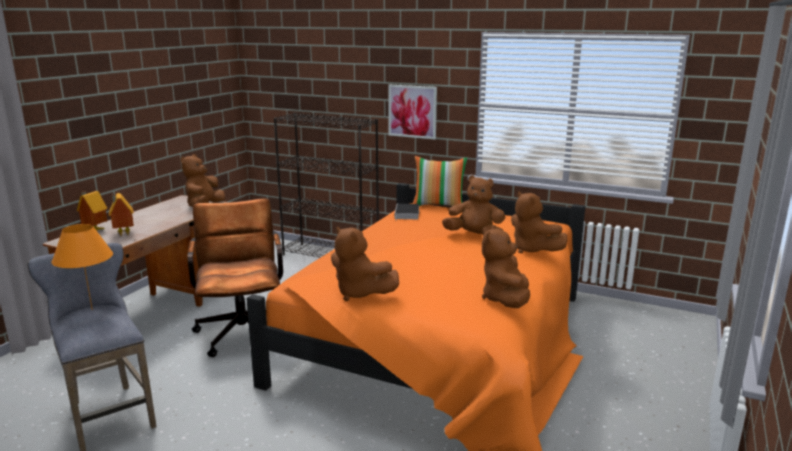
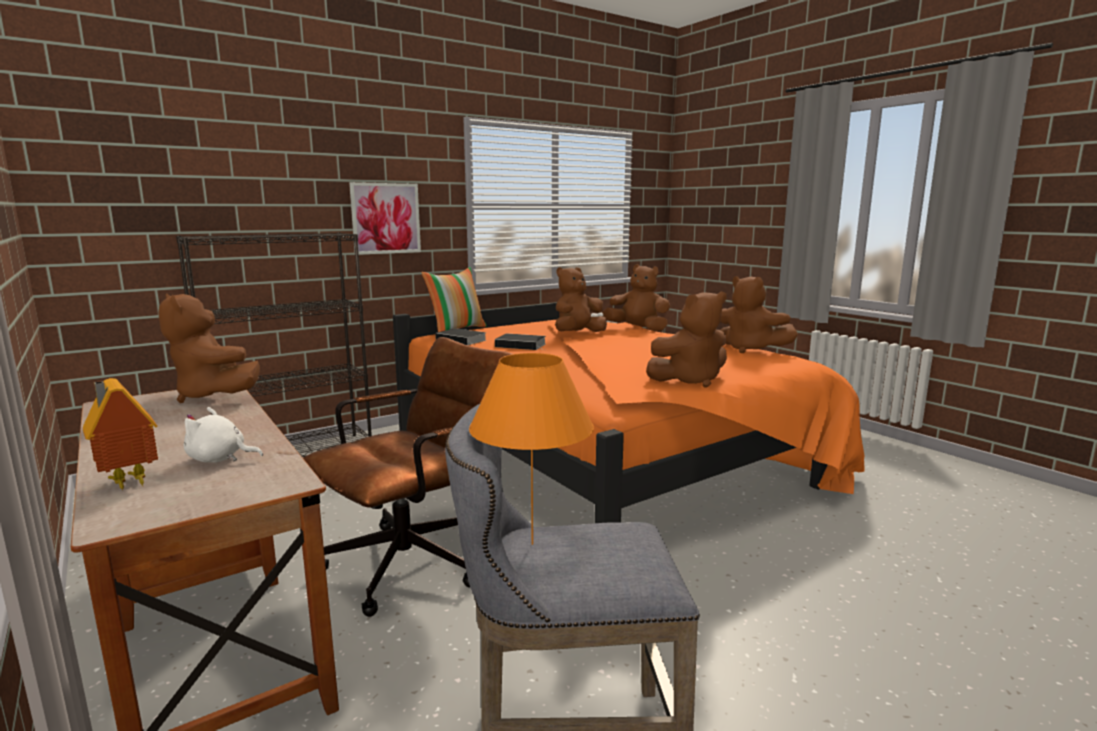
camera: 60 degrees left, 5 degrees down
toy house [109,193,134,236] -> white plush toy [184,407,263,463]
brown office chair [187,198,283,357] -> brown office chair turned 120 degrees clockwise [303,337,512,617]
brown plush toy [511,191,567,253] -> brown plush toy turned 150 degrees counterclockwise [603,264,670,332]
none -> book [495,333,546,350]

